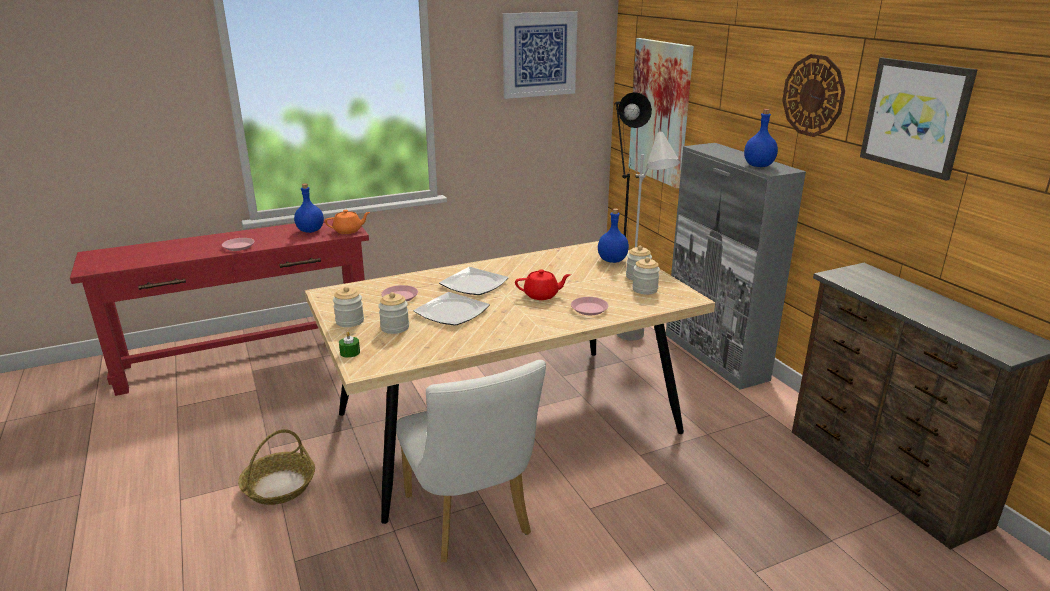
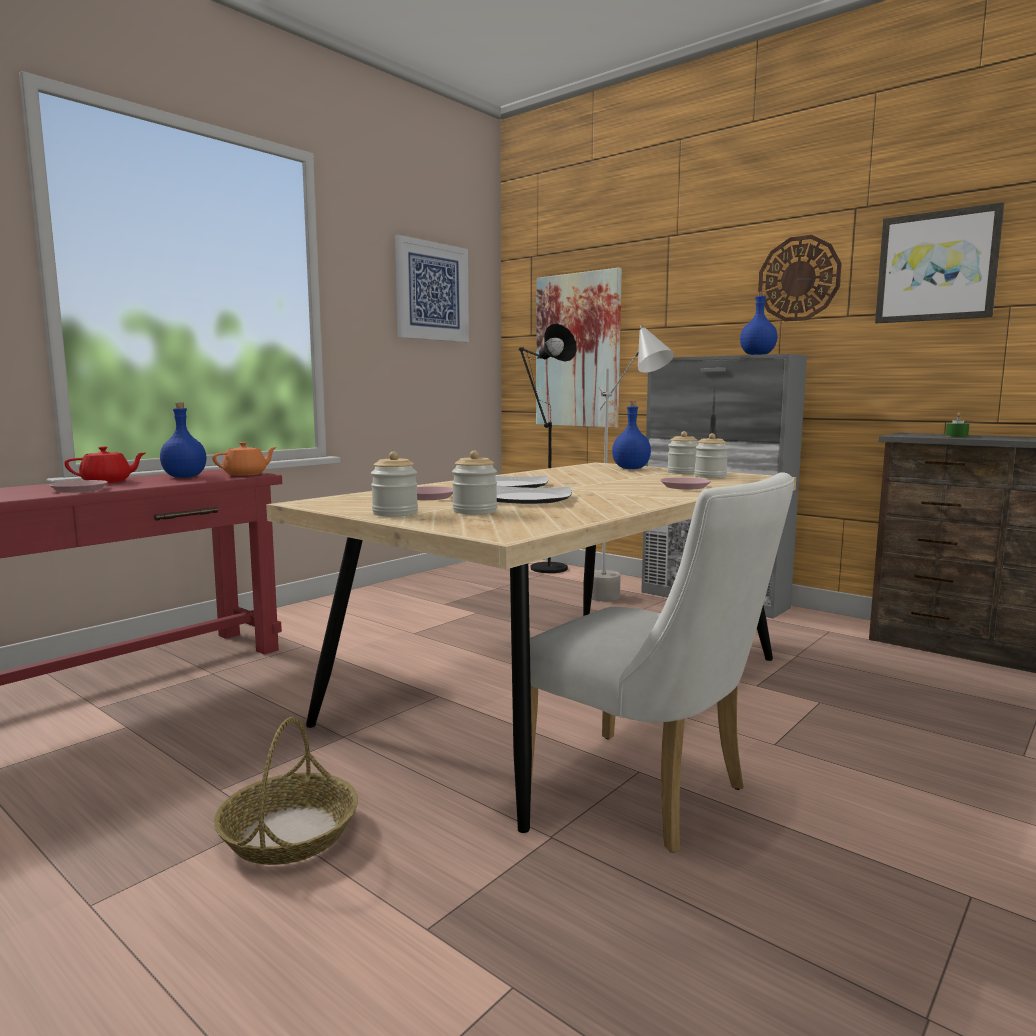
camera: 25 degrees left, 15 degrees down
green candle [339,332,360,358] -> green candle moved to [946,412,970,437]
red teapot [515,269,571,300] -> red teapot moved to [64,446,147,483]

